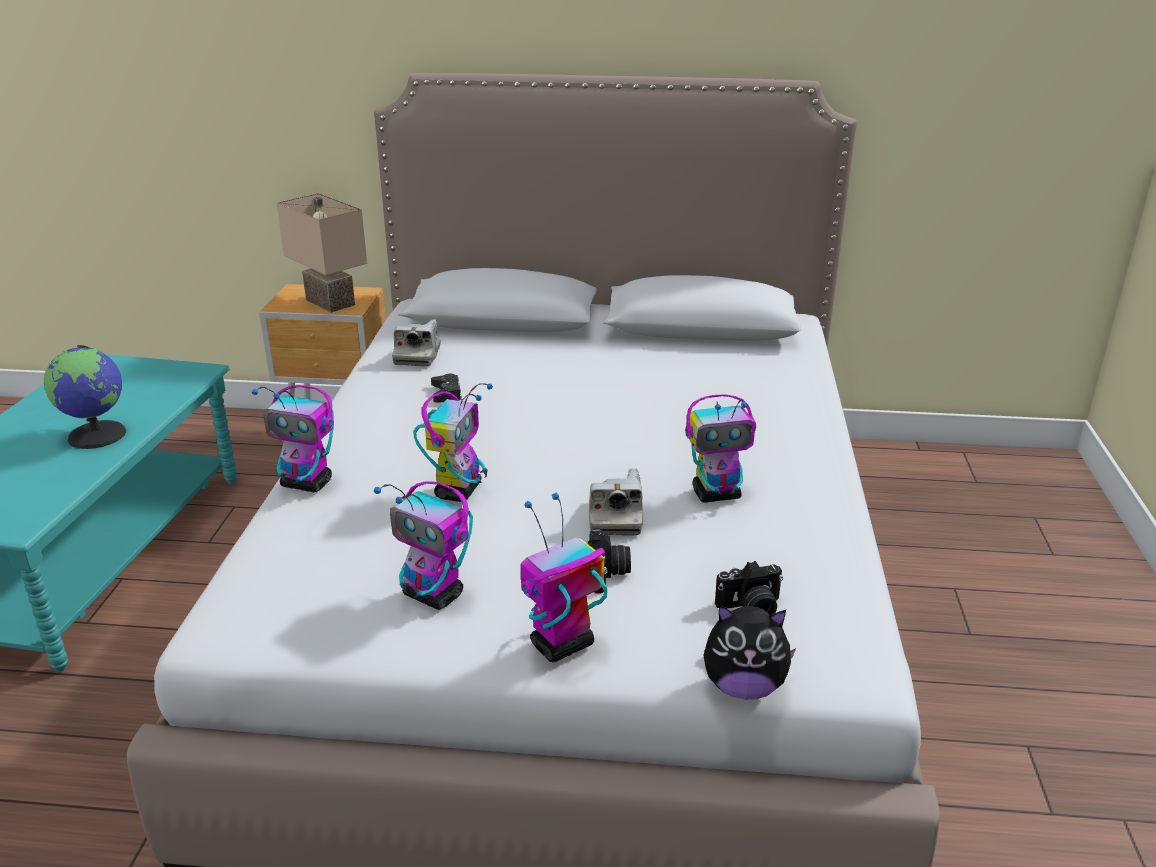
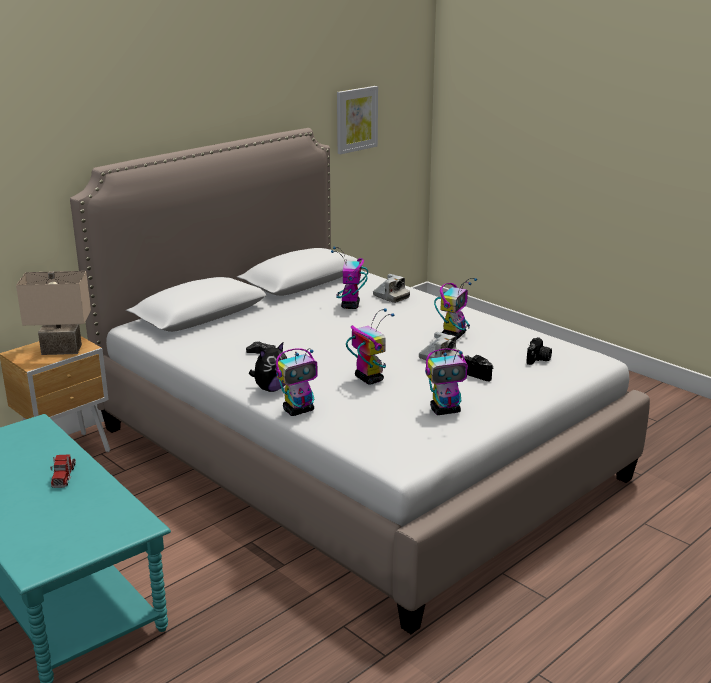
camera: 50 degrees left, 5 degrees down
globe [44,345,126,449] -> toy truck [50,454,76,488]
camera [392,319,440,366] -> camera moved to [373,274,410,303]
toy robot [521,492,608,662] -> toy robot moved to [331,247,368,309]
plush toy [703,605,796,699] -> plush toy moved to [249,342,287,392]
none -> picture [337,86,378,154]

